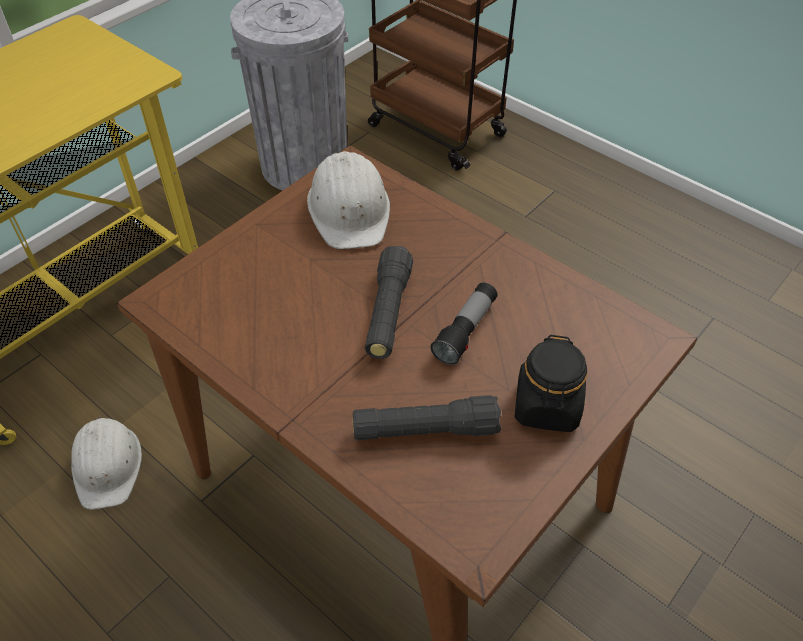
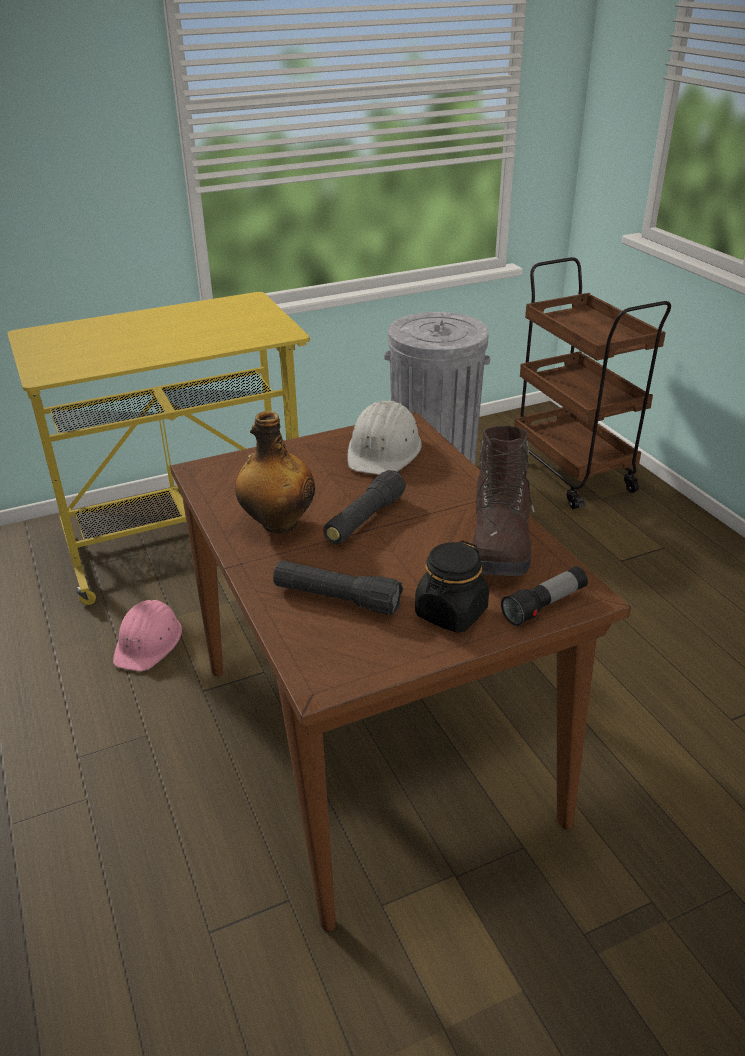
camera: 25 degrees right, 15 degrees down
white hard hat [71,416,142,510] -> pink hard hat [113,600,182,671]
flashlight [430,283,498,365] -> flashlight moved to [501,566,588,626]
none -> bottle [235,411,315,533]
none -> brown boot [472,426,535,576]

